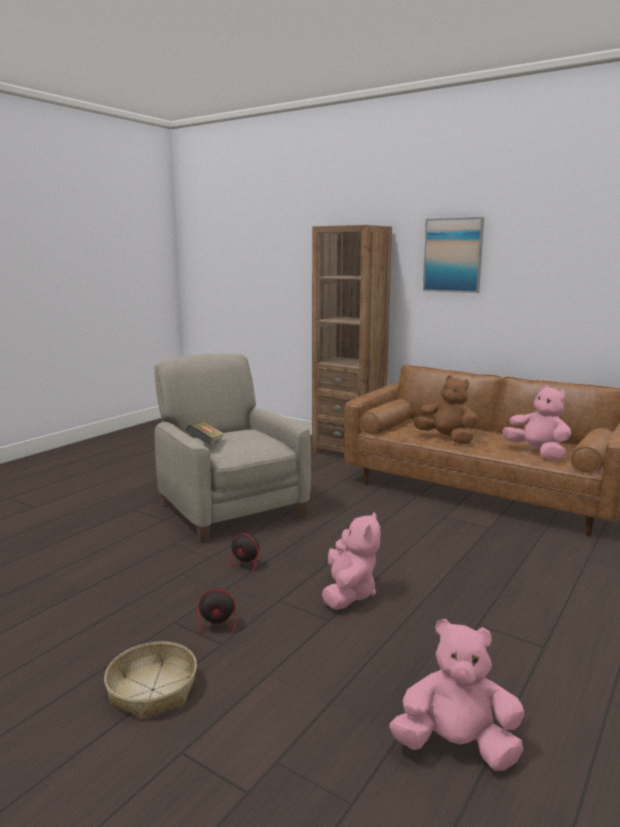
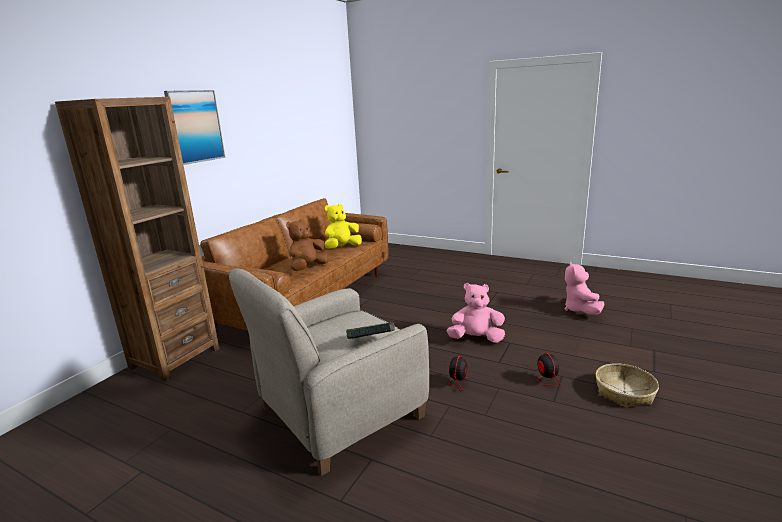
camera: 95 degrees left, 5 degrees up
pink plush toy [502,385,571,460] -> yellow plush toy [325,204,362,249]

